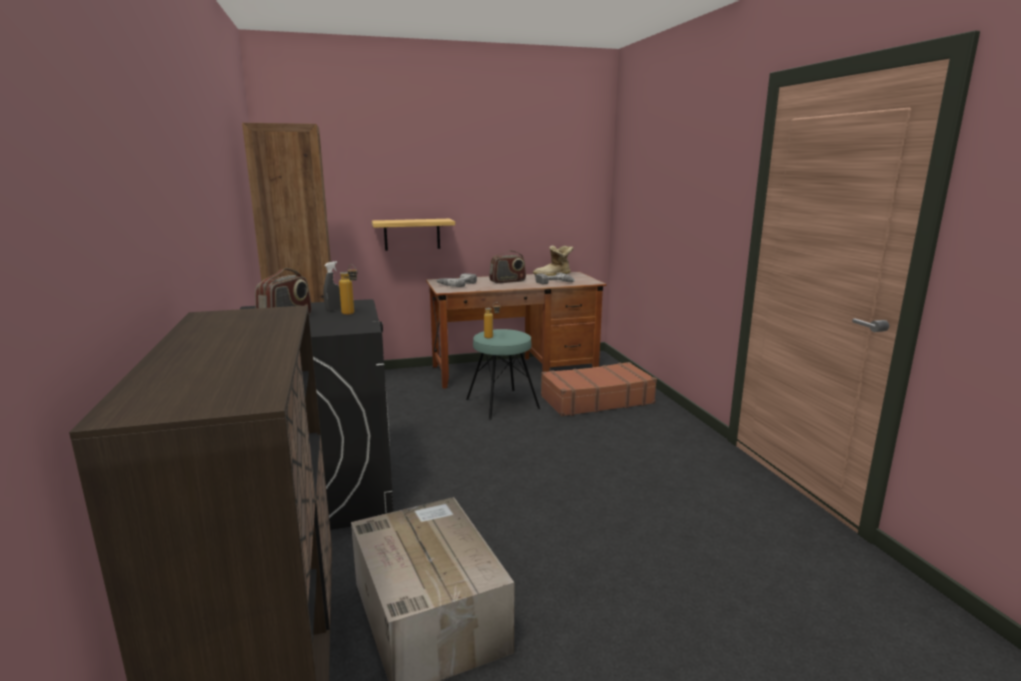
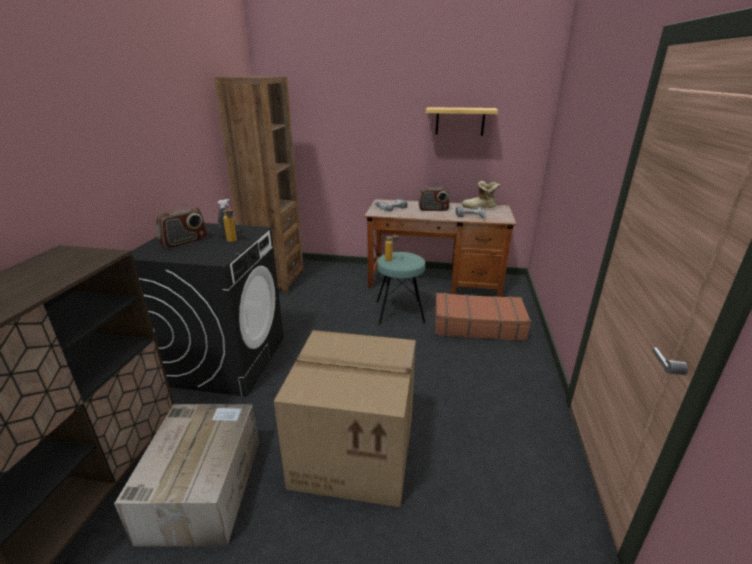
camera: 25 degrees right, 10 degrees up
shelf [372,219,455,251] -> shelf moved to [426,107,498,136]
none -> cardboard box [274,330,416,507]

